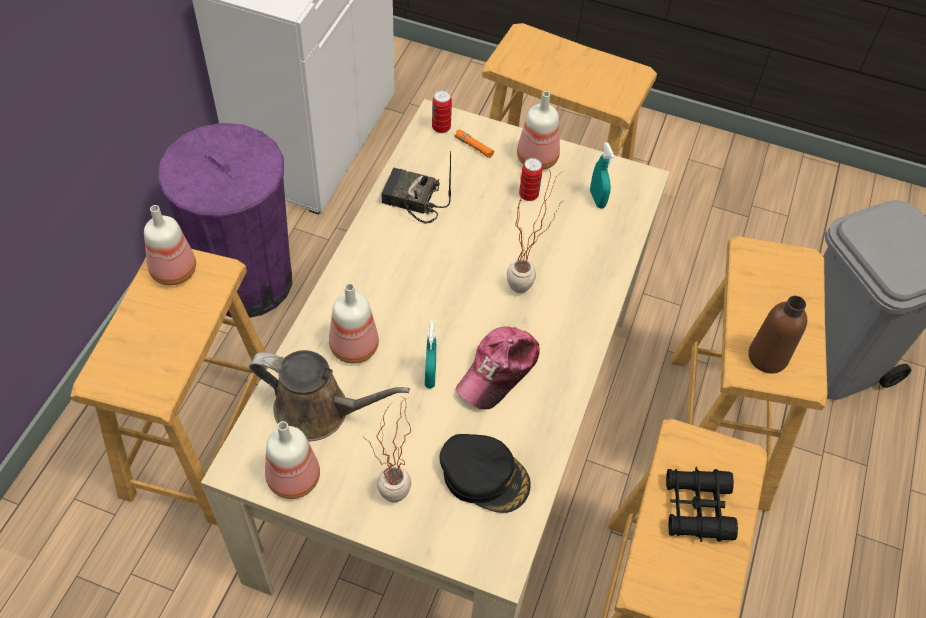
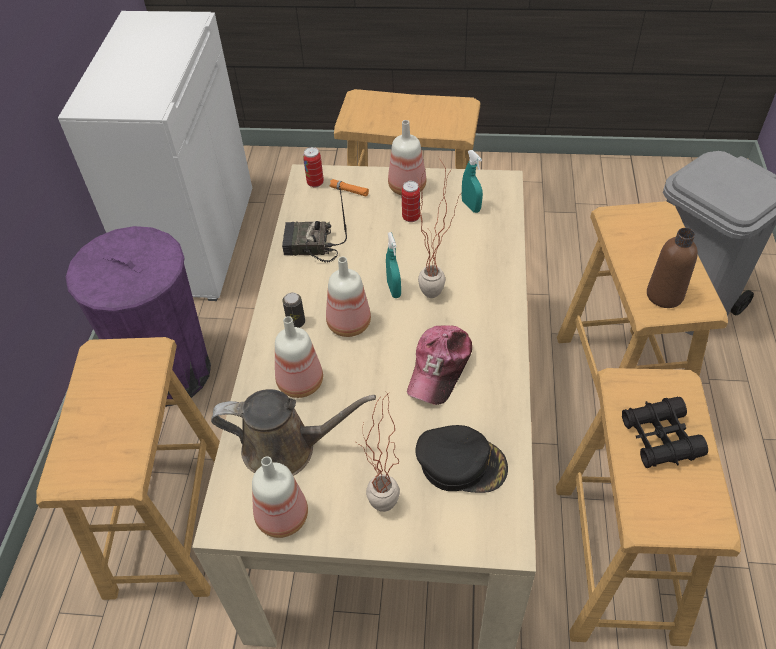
camera: 10 degrees left, 5 degrees down
bottle [144,205,196,285] -> bottle moved to [326,257,371,337]
turquoise spray bottle [425,321,436,389] -> turquoise spray bottle moved to [386,232,401,298]
none -> can [283,293,305,328]

